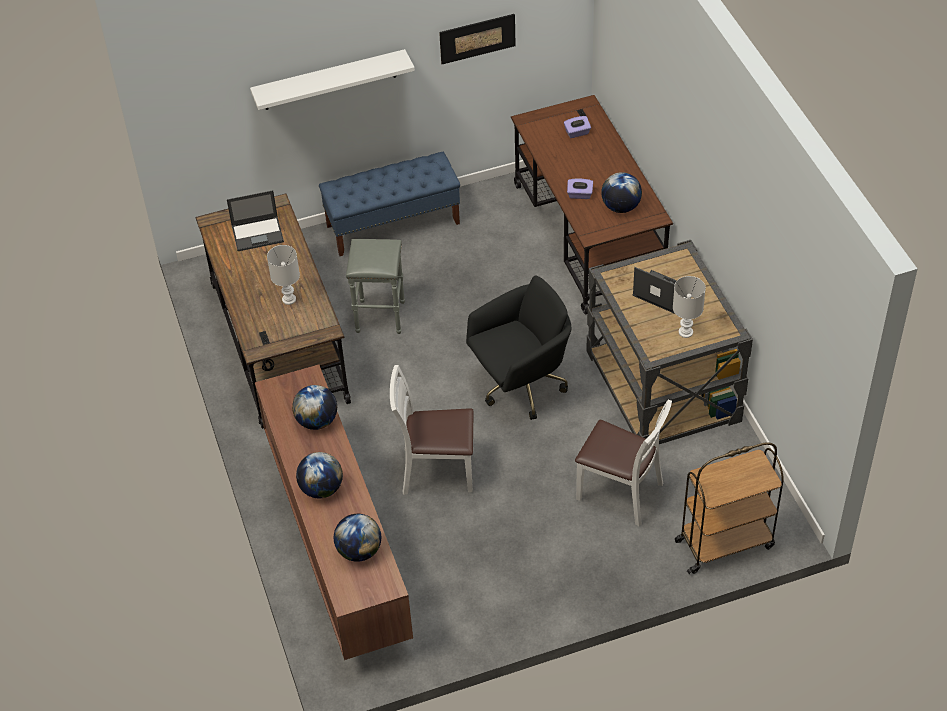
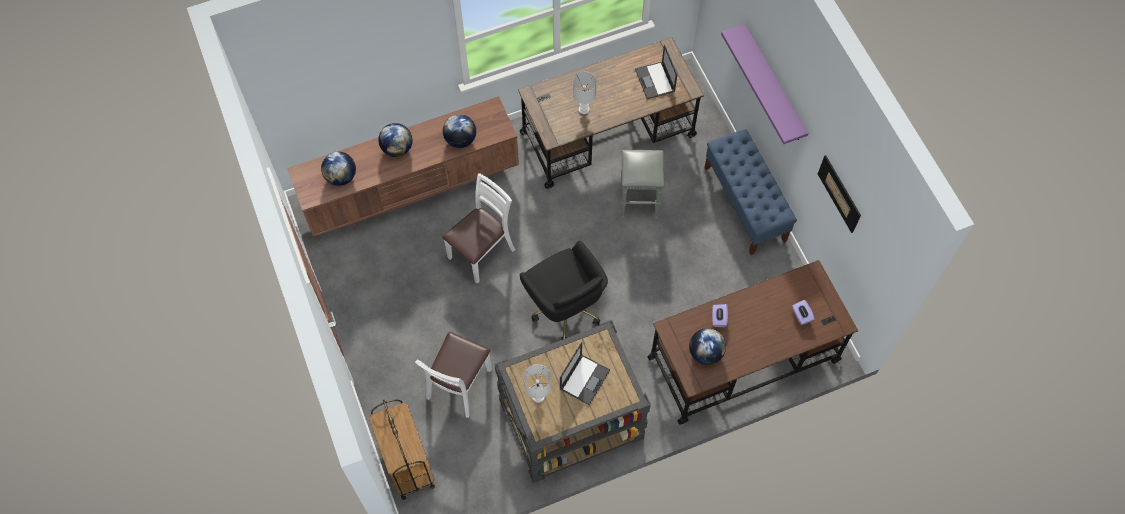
camera: 85 degrees right, 15 degrees up
white shelf [250,49,415,110] -> purple shelf [721,24,809,144]
white chair [390,365,474,495] -> white chair turned 45 degrees clockwise [442,173,515,284]

